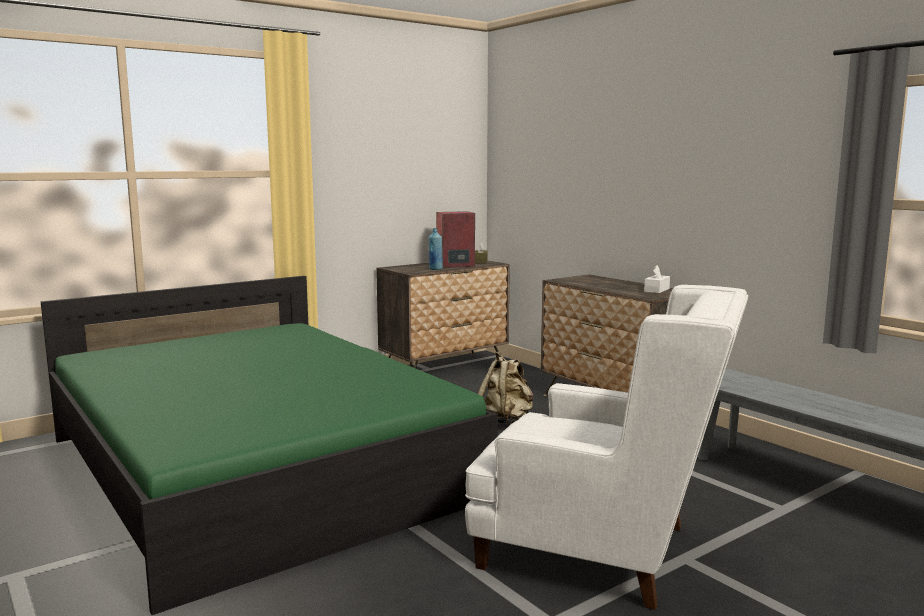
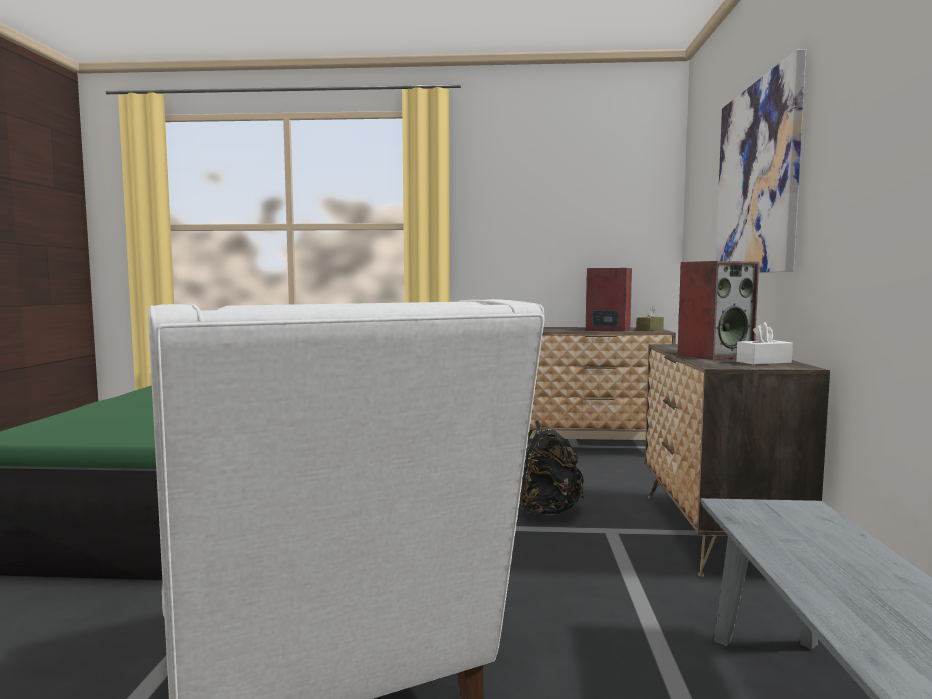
camera: 40 degrees right, 5 degrees down
blue bottle [428,228,443,270] -> none
beige backpack [478,352,533,424] -> black backpack [519,421,584,516]
none -> speaker [677,261,759,360]
none -> picture [716,49,806,273]

